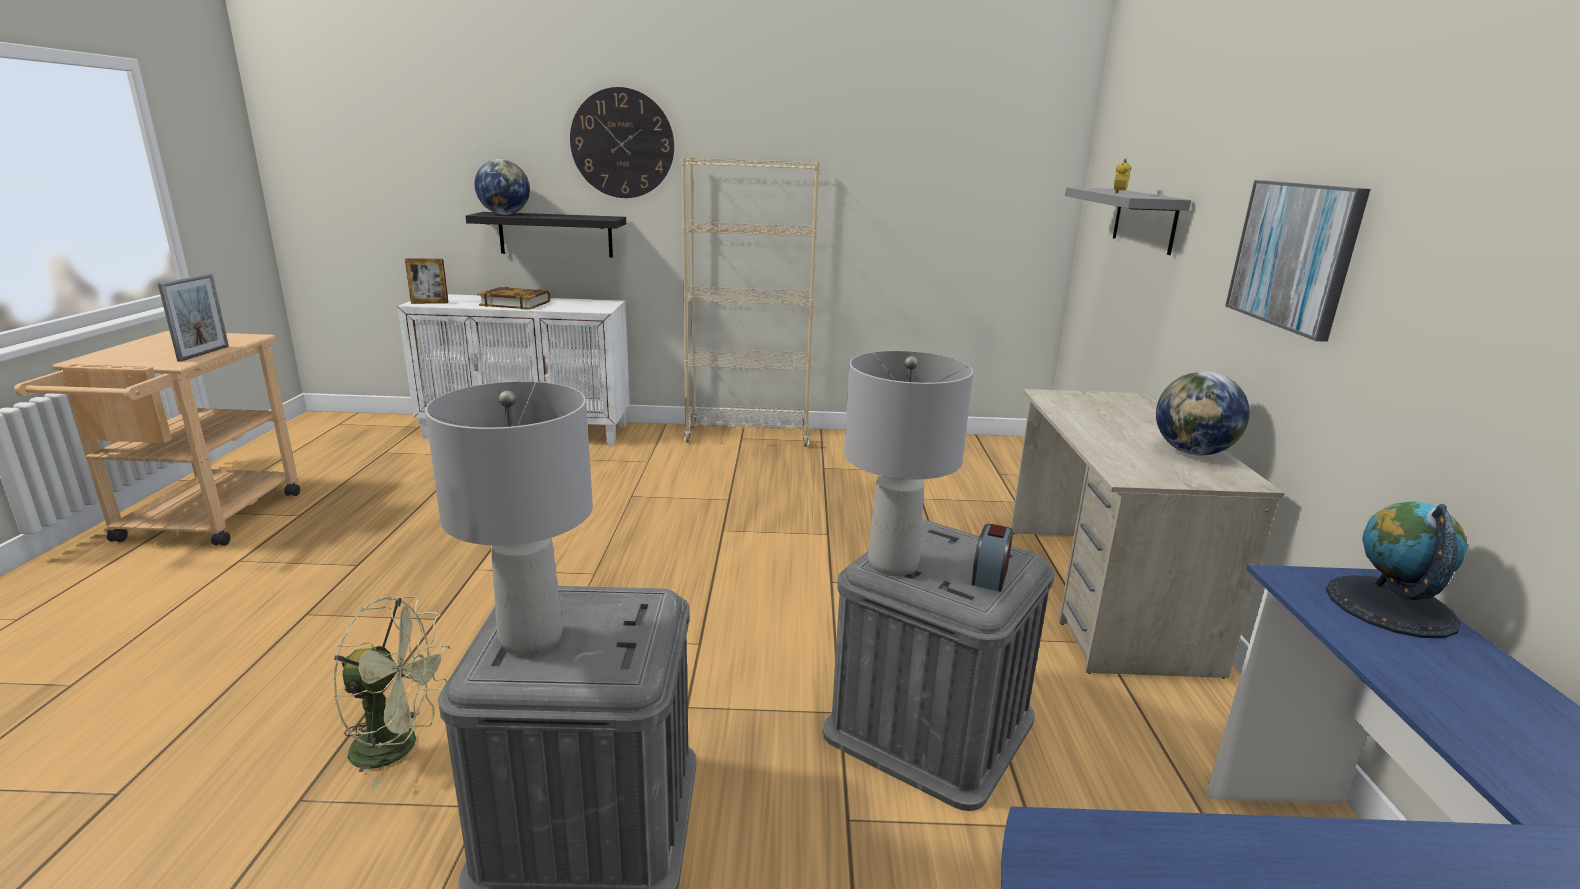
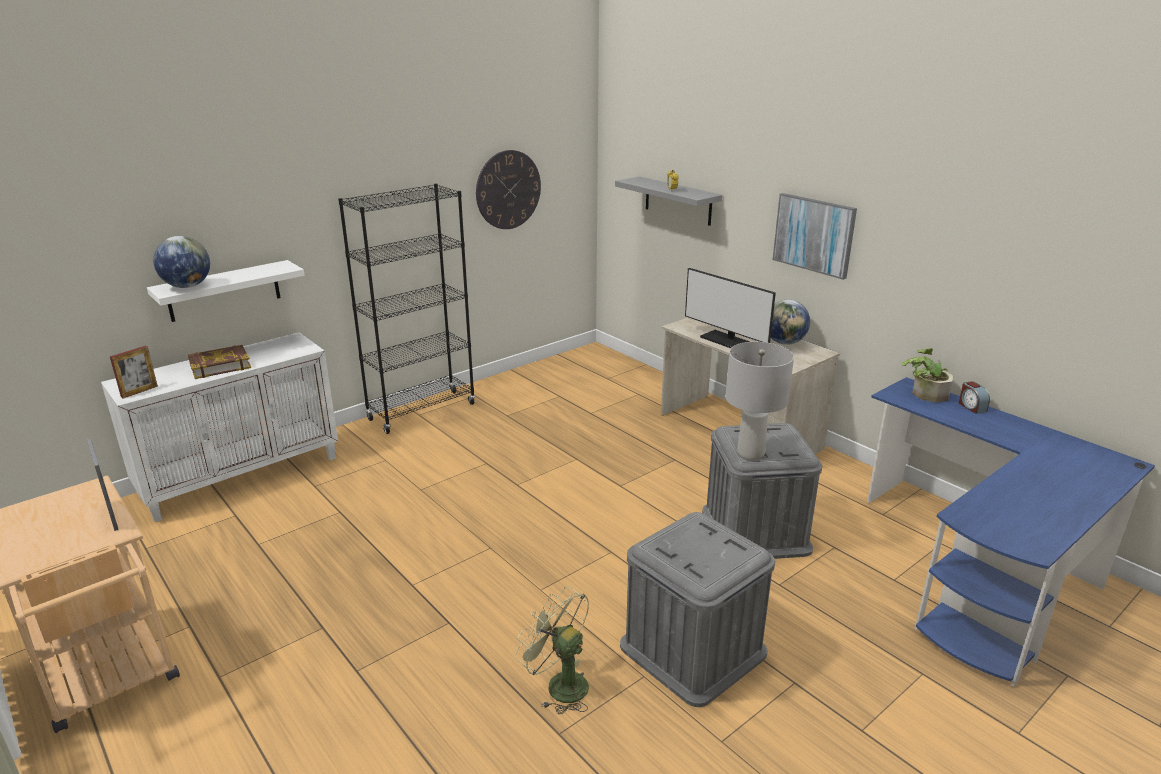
camera: 40 degrees left, 5 degrees up
green fan [334,596,450,790] -> green fan turned 105 degrees counterclockwise [515,586,589,714]
grey table lamp [425,381,593,656] -> none
black shelf [465,212,626,258] -> white shelf [147,260,305,322]
wall clock [570,87,674,198] -> wall clock moved to [476,150,541,229]
beige bookcase [681,157,820,447] -> black bookcase [338,183,475,434]
alarm clock [972,524,1013,592] -> alarm clock moved to [959,381,990,414]
globe [1326,502,1467,638] -> potted plant [902,348,954,403]
none -> monitor [685,268,776,348]

